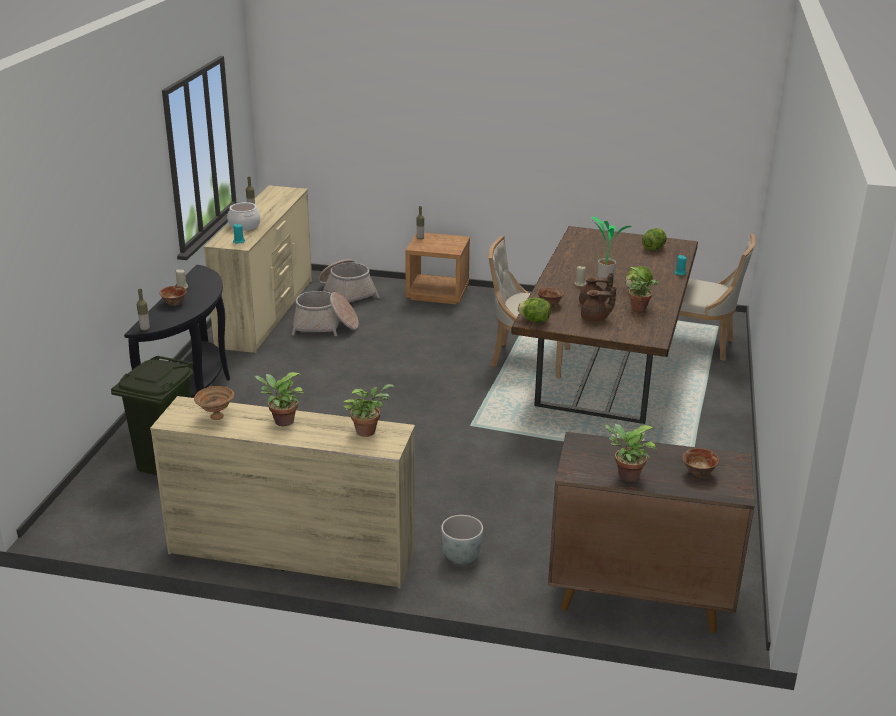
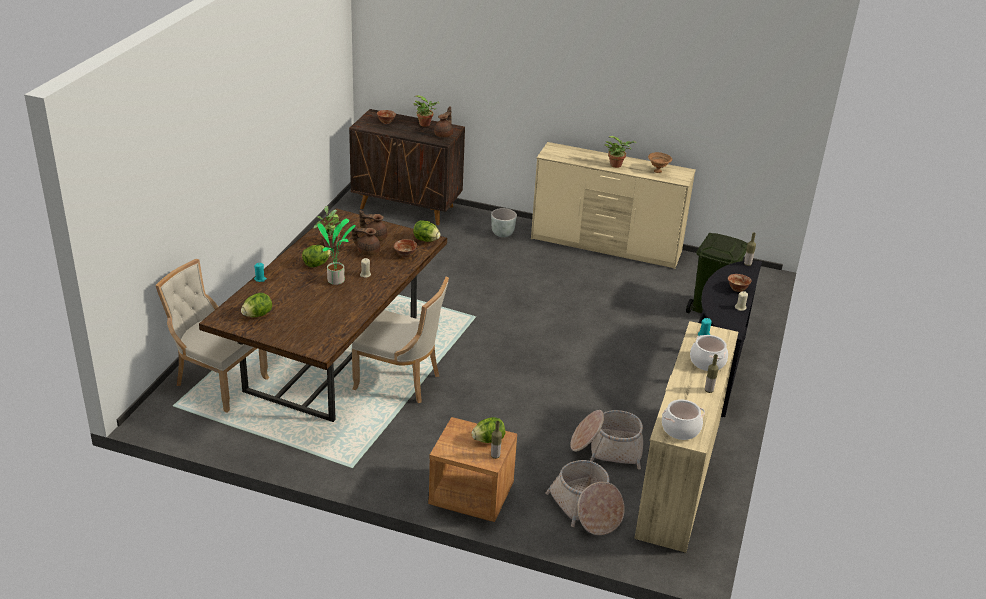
camera: 175 degrees left, 5 degrees up
potted plant [343,384,395,437] -> none
none -> brown teapot [434,106,453,137]
none -> lettuce [471,417,505,443]
none -> cooking pot [662,399,705,440]

